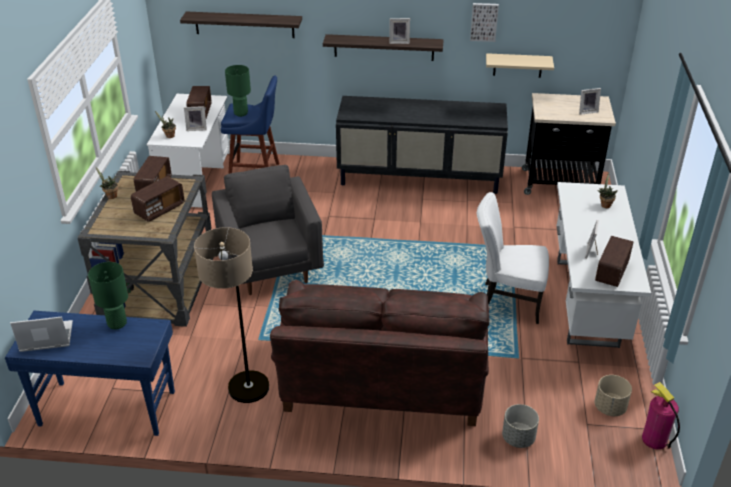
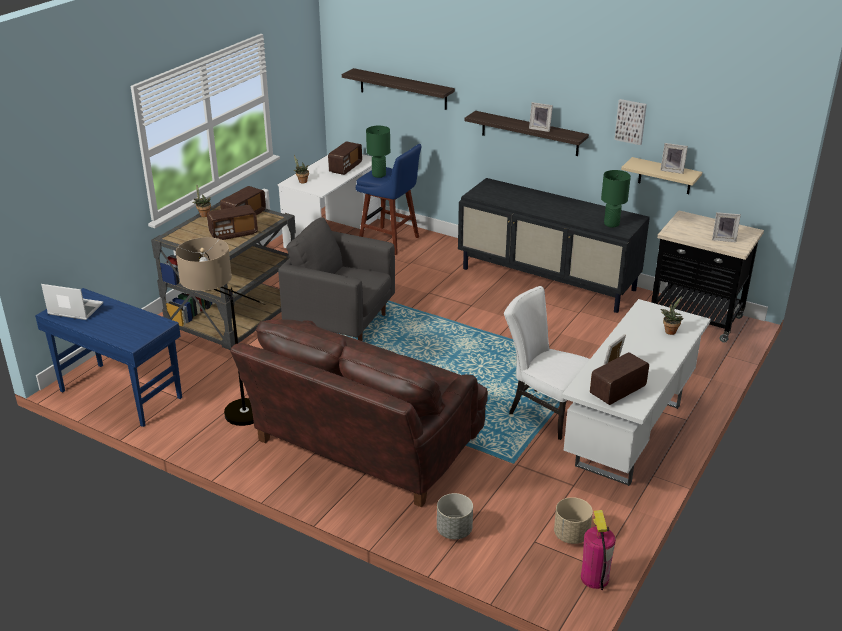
camera: 25 degrees right, 5 degrees down
green table lamp [88,262,128,330] -> green table lamp moved to [601,170,631,228]
picture frame [184,106,207,131] -> picture frame moved to [660,143,688,174]
grey armchair [212,165,324,295] -> grey armchair turned 75 degrees counterclockwise [278,217,395,341]

